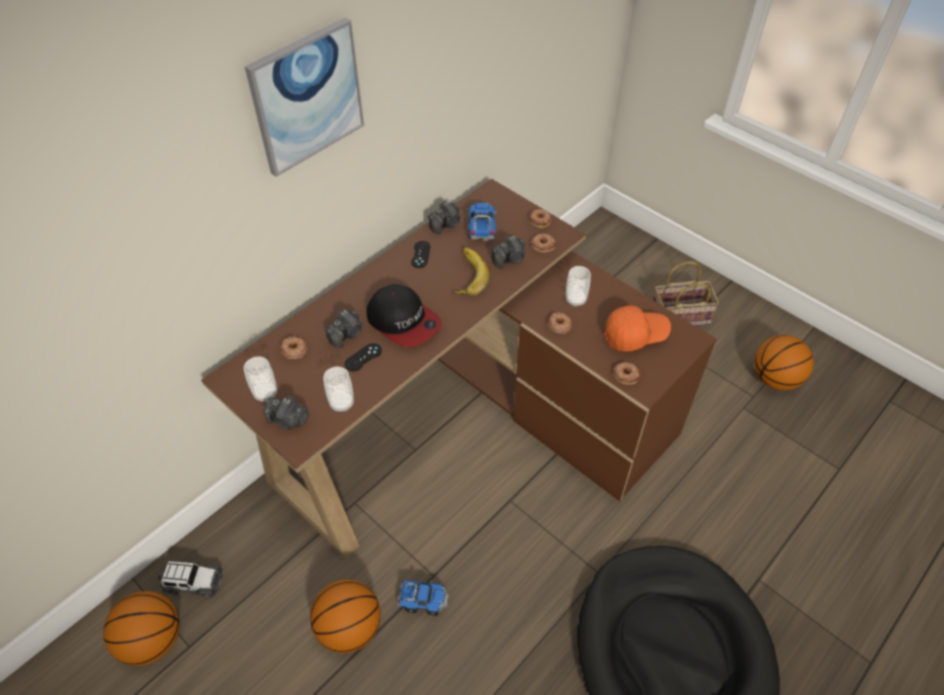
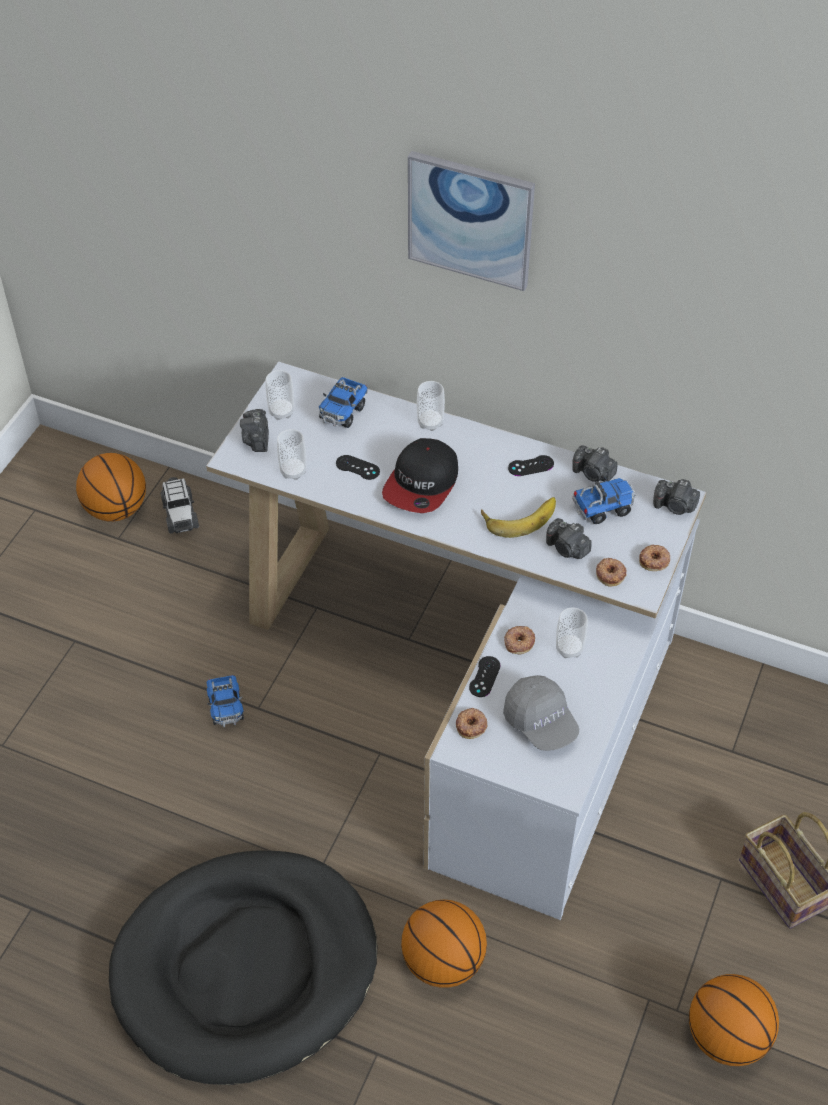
camera: 70 degrees right, 0 degrees up
brown desk [201,179,717,559] -> white desk [206,362,706,920]
donut [281,336,307,359] -> toy truck [319,377,368,428]
basketball [310,580,381,653] -> basketball moved to [401,900,487,988]
camera [325,310,362,348] -> camera moved to [653,479,700,515]
orange cap [604,306,671,352] -> grey cap [503,675,579,751]
none -> cup [417,381,445,431]
none -> black game controller [469,656,500,697]

